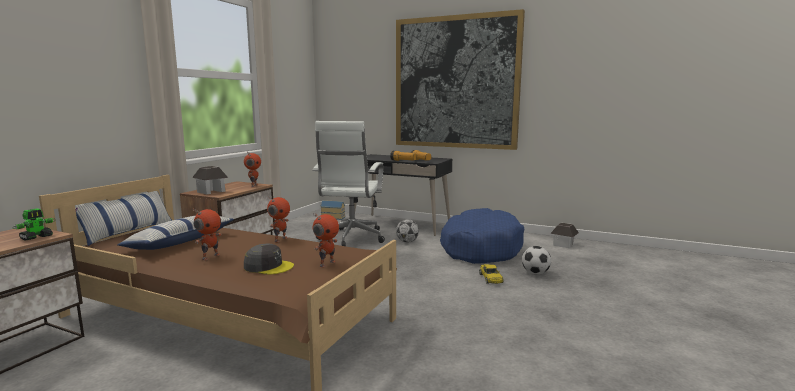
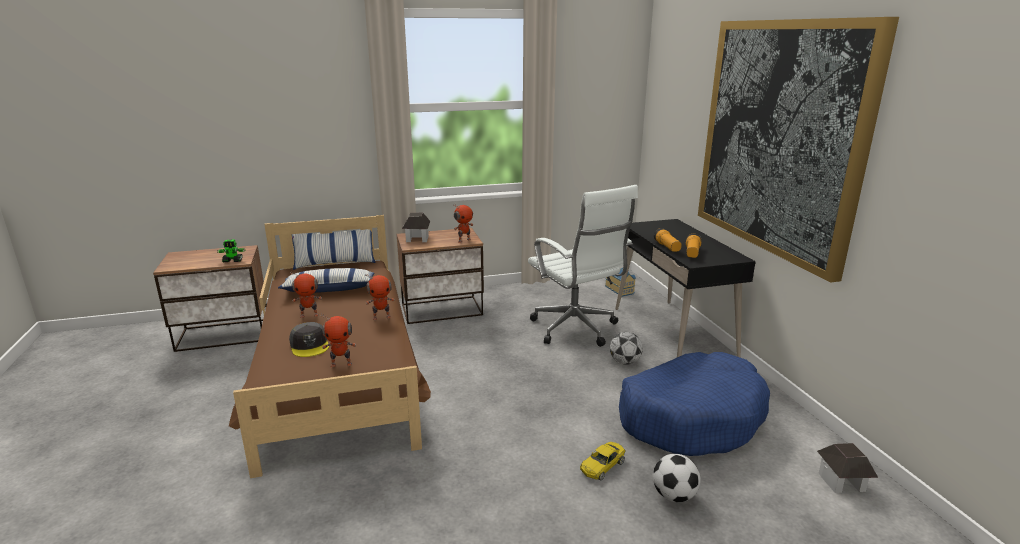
camera: 50 degrees right, 10 degrees up
white office chair [313,121,385,246] -> white office chair turned 90 degrees counterclockwise [528,185,638,347]

